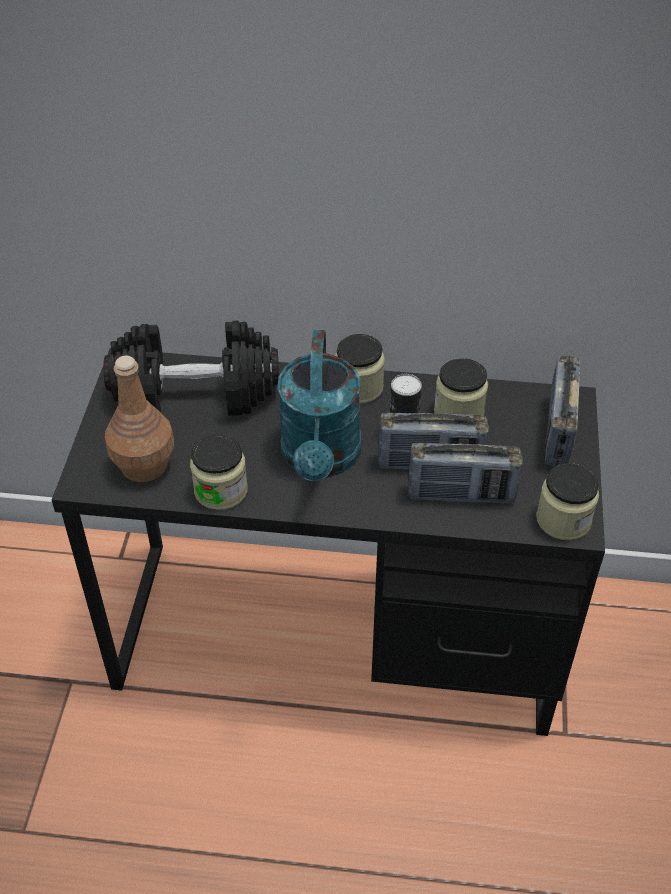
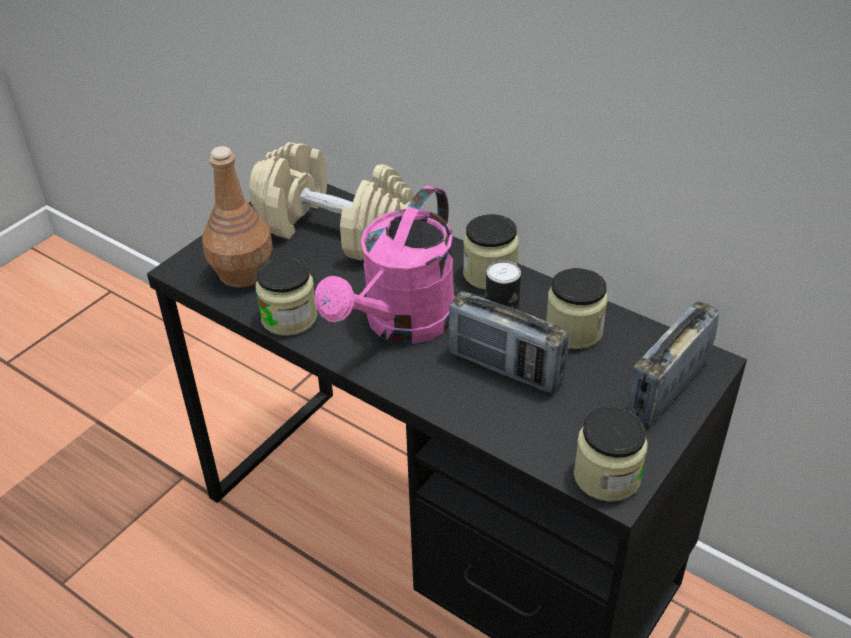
camera: 30 degrees right, 5 degrees down
black dumbbell [103,321,279,416] -> beige dumbbell [249,142,415,261]
turquoise watering can [277,330,361,481] -> pink watering can [315,185,455,344]
radio [408,443,523,504] -> none

